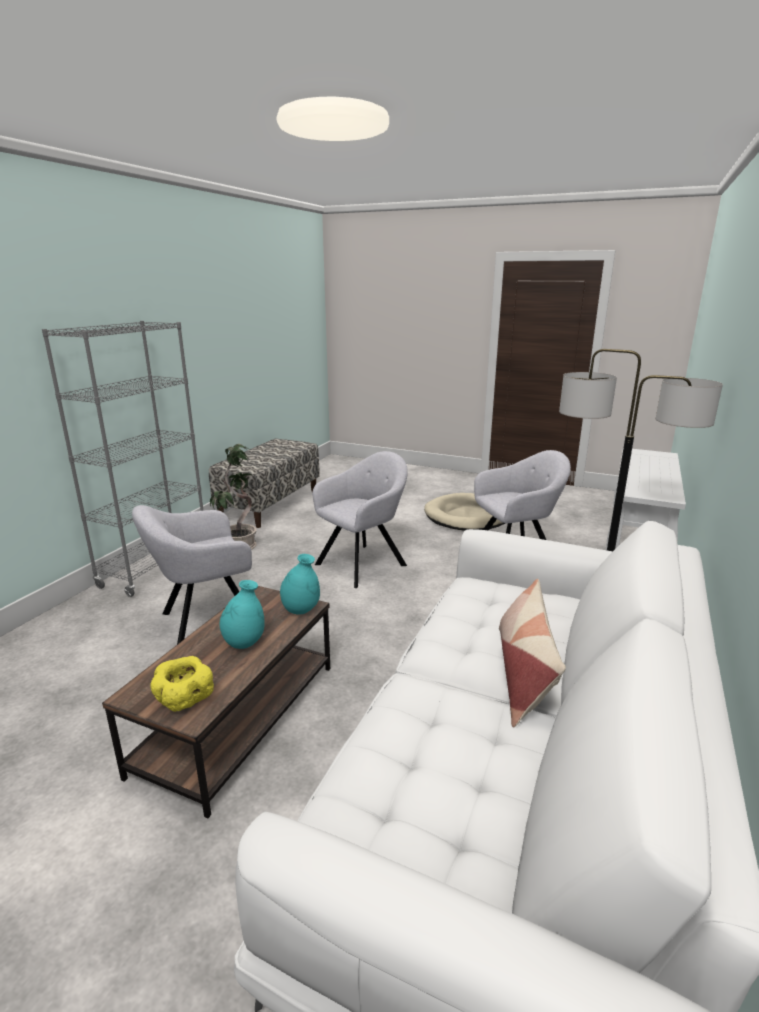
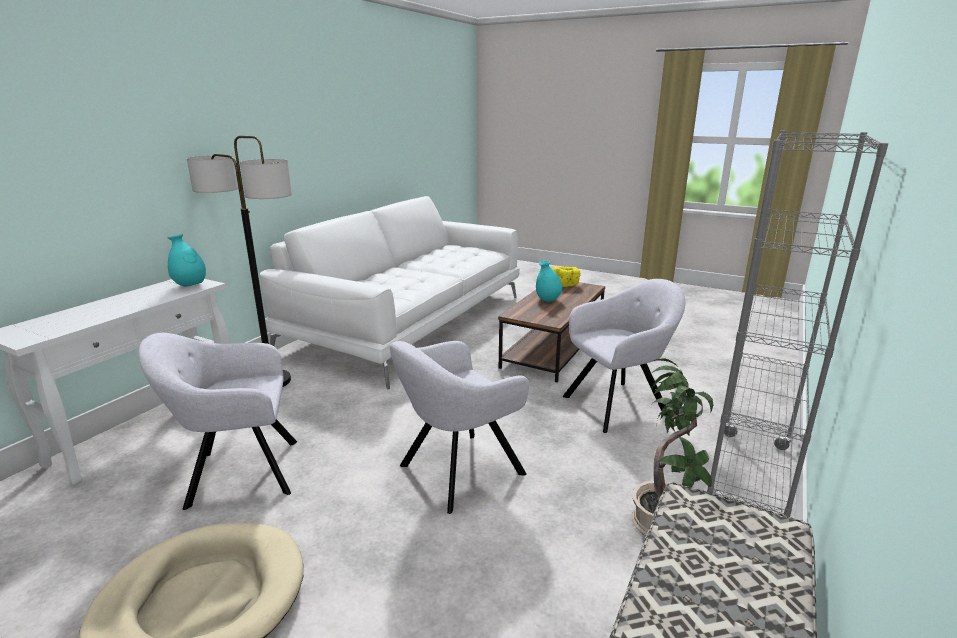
camera: 175 degrees left, 0 degrees up
turquoise vase [280,554,320,615] -> turquoise vase moved to [168,234,206,287]
pillow [499,579,566,728] -> none

